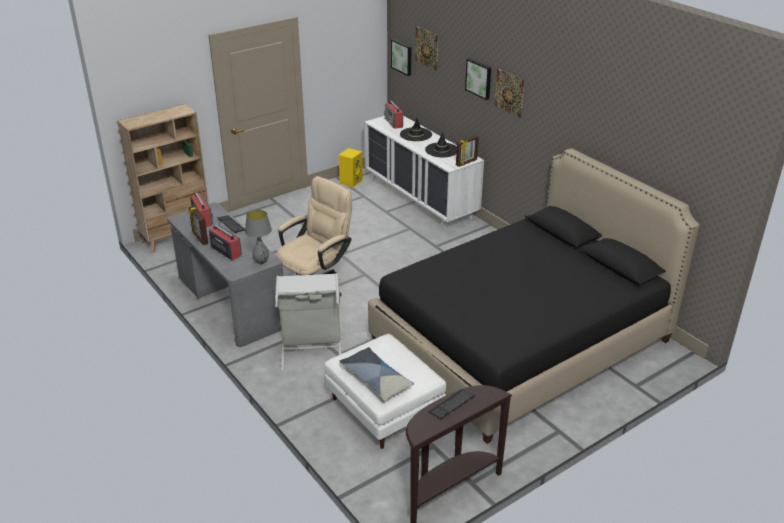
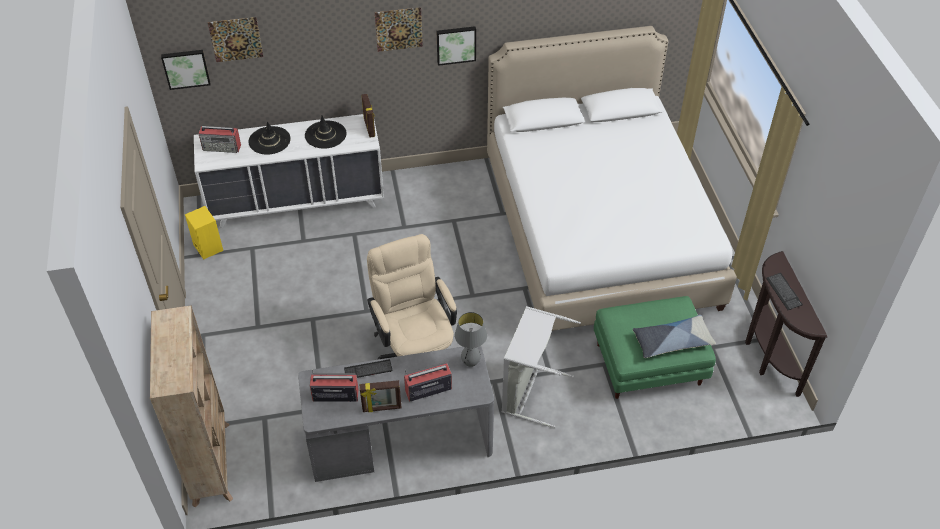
camera: 65 degrees left, 15 degrees up
white ottoman [324,334,446,449] -> green ottoman [594,296,716,399]
black bed [368,148,700,444] -> white bed [487,26,737,331]
picture [465,58,491,100] -> picture moved to [437,26,476,66]

